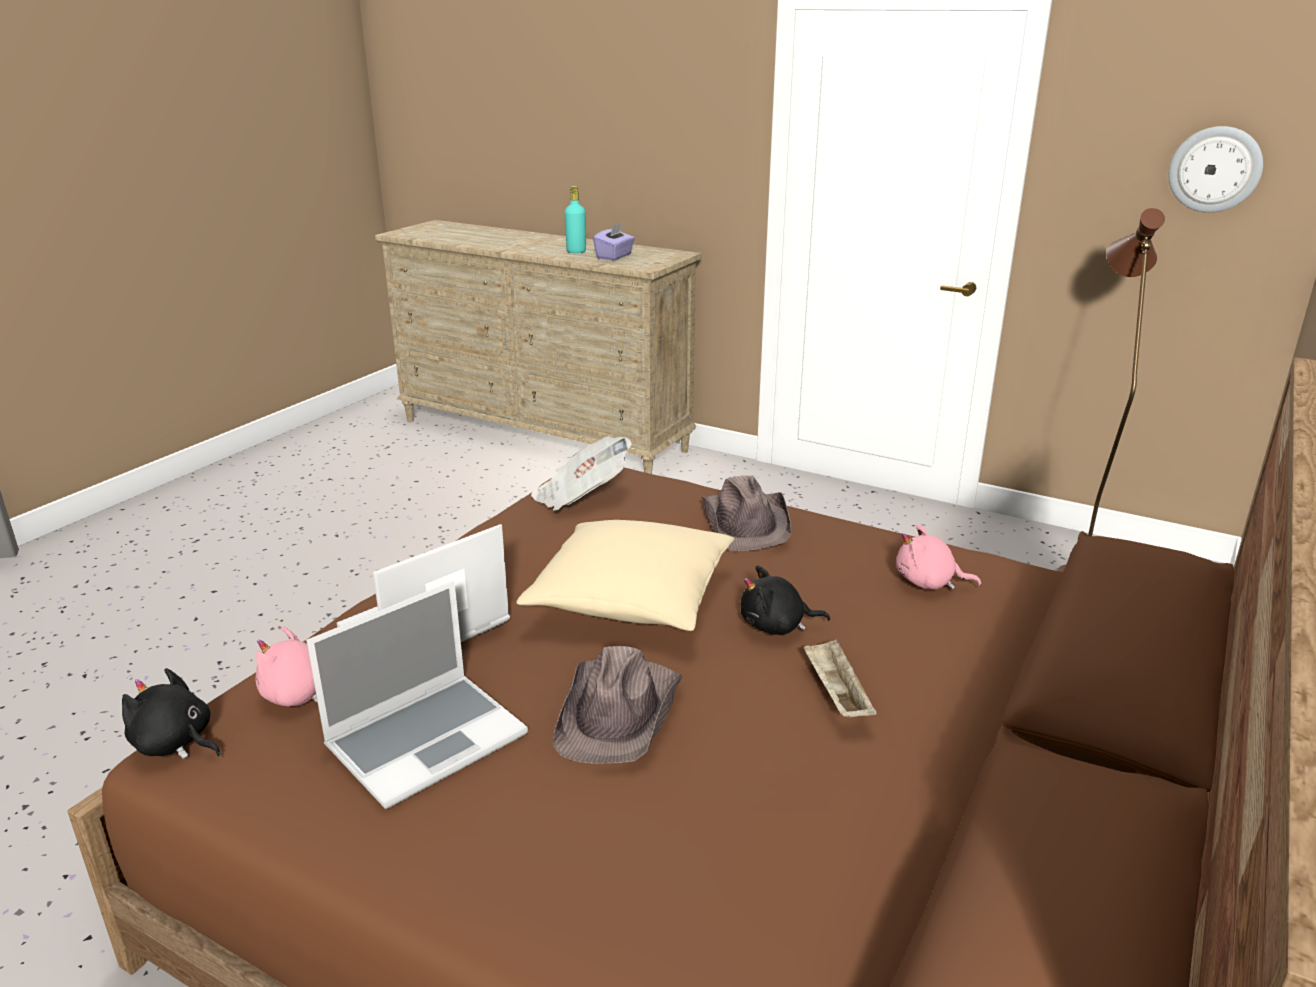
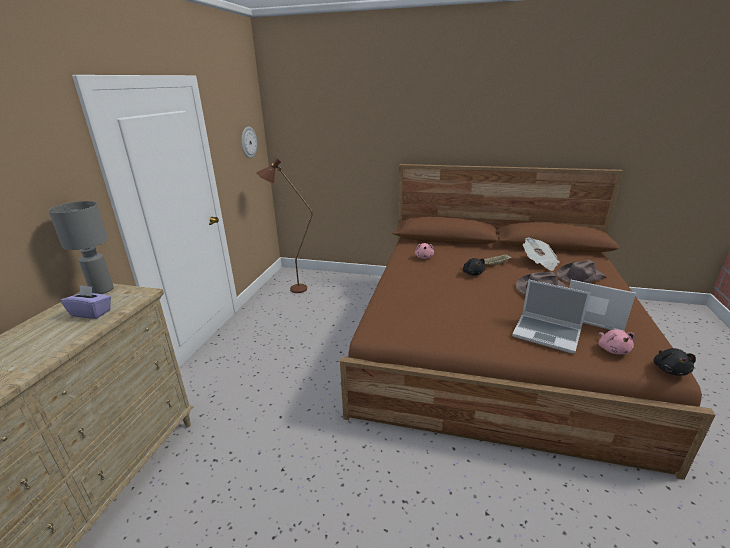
camera: 105 degrees left, 0 degrees up
beige pillow [516,520,735,631] -> none
newspaper [531,436,632,511] -> newspaper moved to [523,238,560,271]
turquoise bottle [565,186,586,253] -> none
brown hat [702,476,792,551] -> brown hat moved to [556,260,607,283]
none -> grey table lamp [48,201,114,294]

